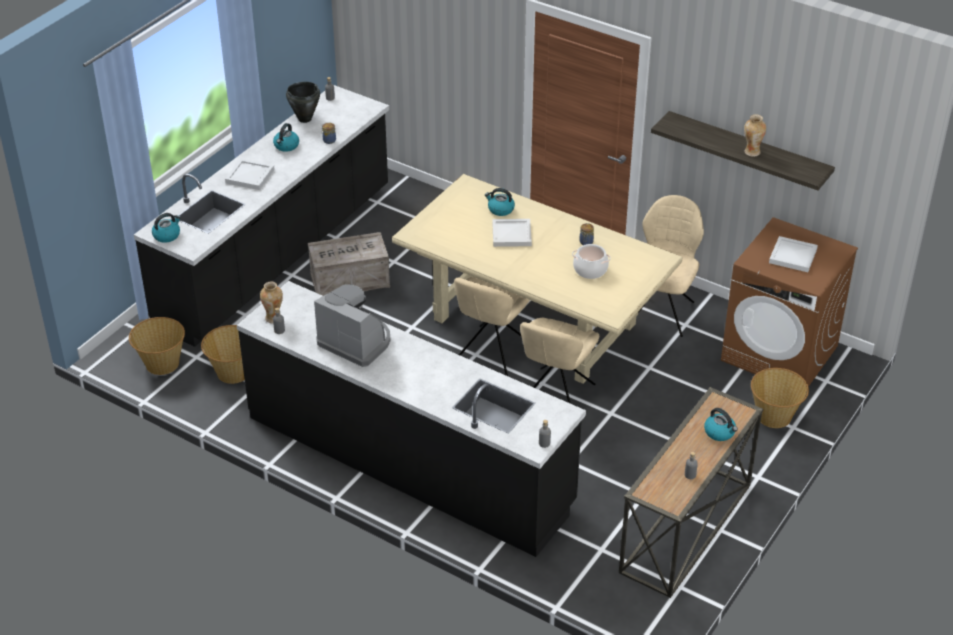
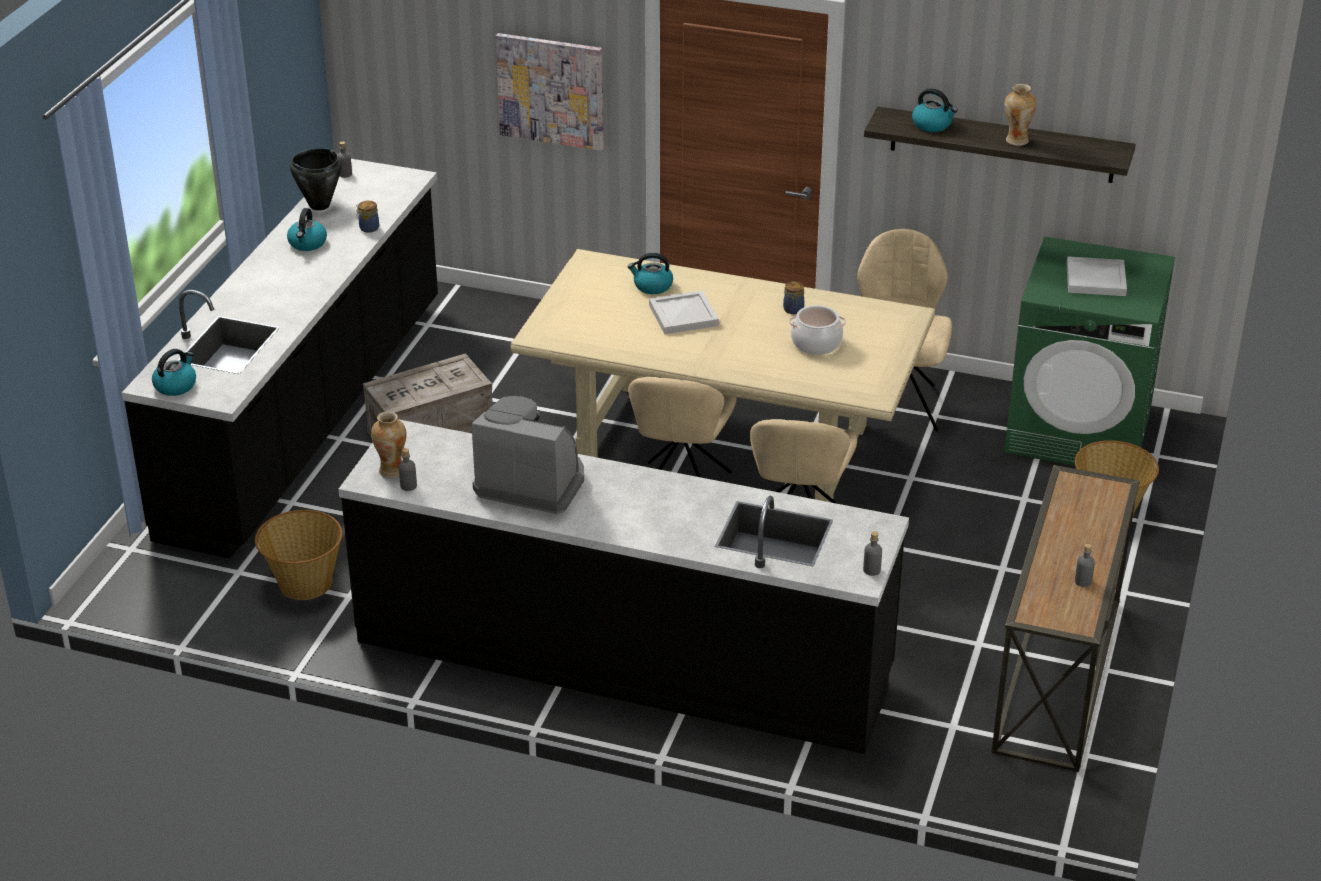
camera: 15 degrees left, 5 degrees down
basket [129,317,185,375] -> none
white tray [225,159,275,190] -> none
kettle [704,408,738,441] -> kettle moved to [912,88,958,132]
brown washing machine [721,217,858,387] -> green washing machine [1004,236,1175,466]
none -> picture [495,33,604,151]

